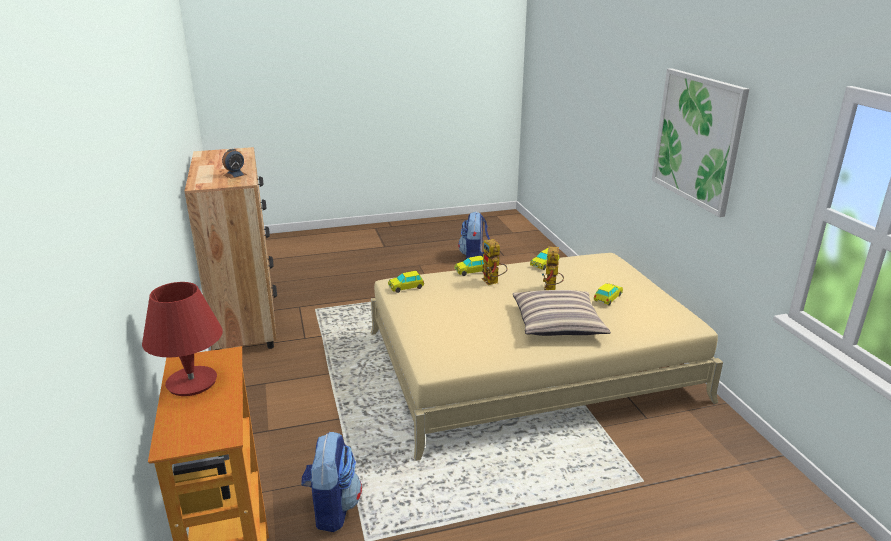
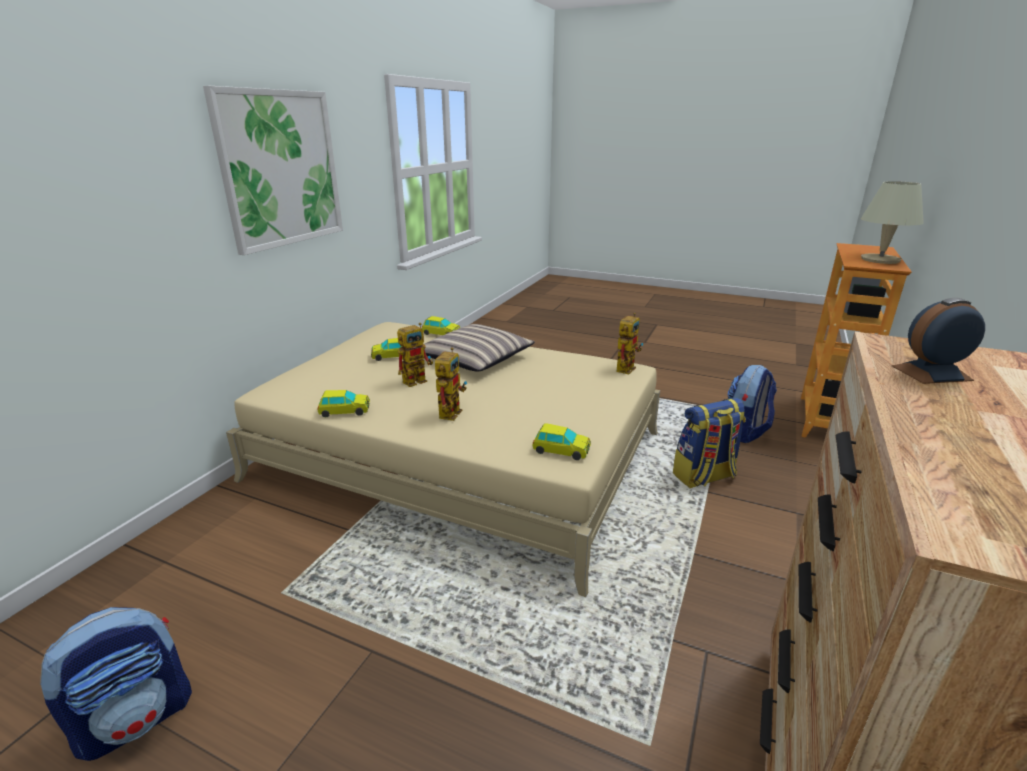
camera: 140 degrees left, 0 degrees up
red table lamp [142,282,223,396] -> beige table lamp [861,181,924,264]
toy car [454,256,484,276] -> toy car moved to [422,316,460,335]
none -> toy robot [616,313,644,374]
none -> backpack [673,398,746,488]

